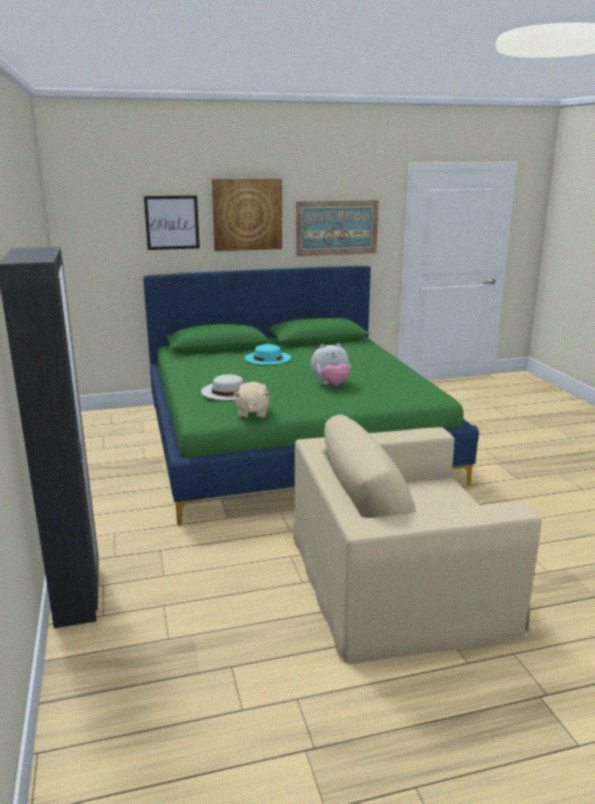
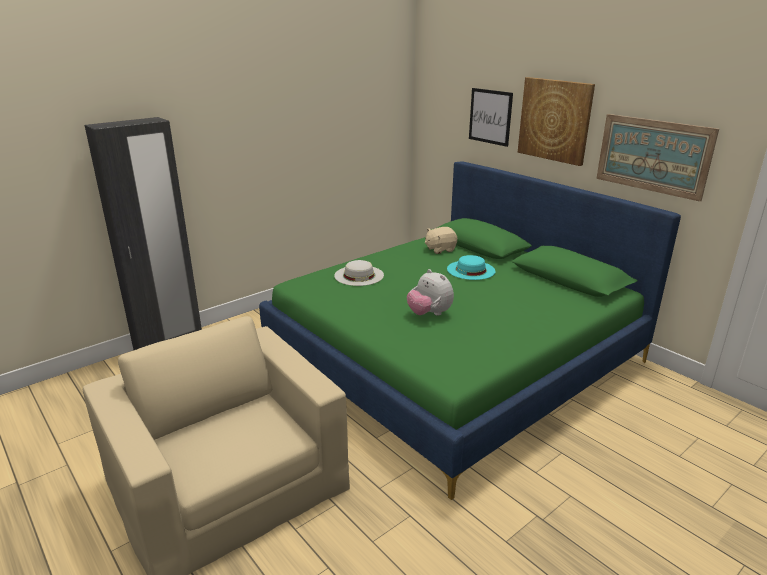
camera: 65 degrees right, 5 degrees up
beige plush toy [234,382,270,418] -> beige plush toy moved to [425,227,457,254]

